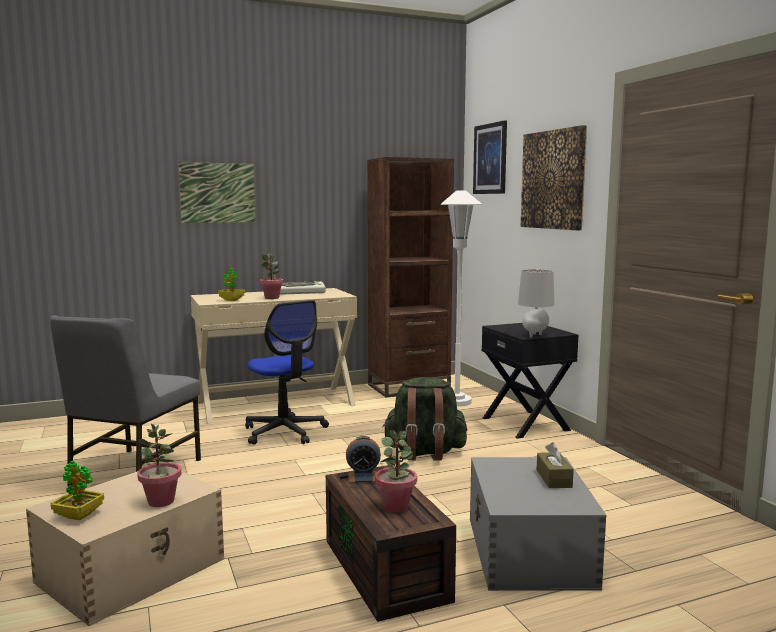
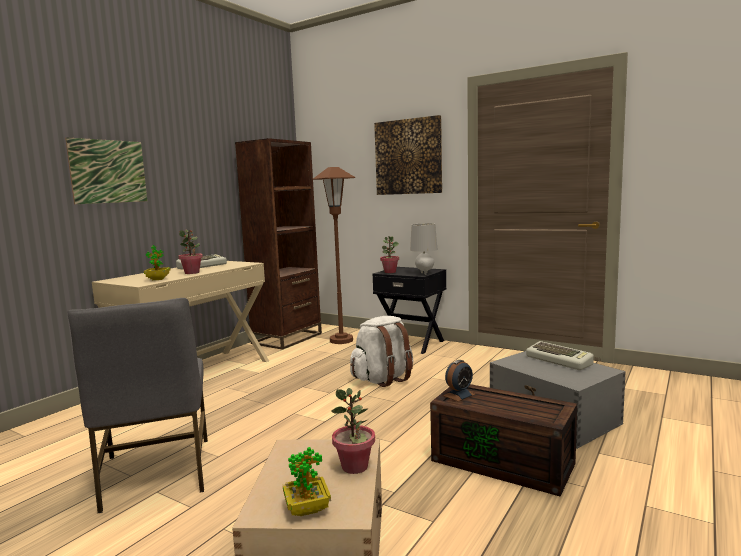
camera: 35 degrees left, 0 degrees up
office chair [245,300,329,445] -> none
potted plant [375,430,417,513] -> potted plant moved to [380,236,399,273]
green backpack [382,377,467,461] -> white backpack [350,316,413,387]
white floor lamp [441,191,482,407] -> brown floor lamp [313,167,355,344]
picture [473,120,507,194] -> none
brown tissue box [537,442,574,488] -> keyboard [526,341,594,370]

